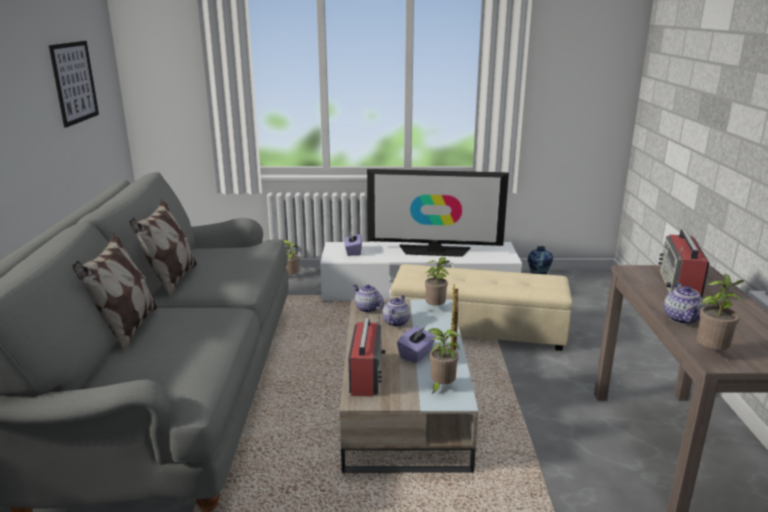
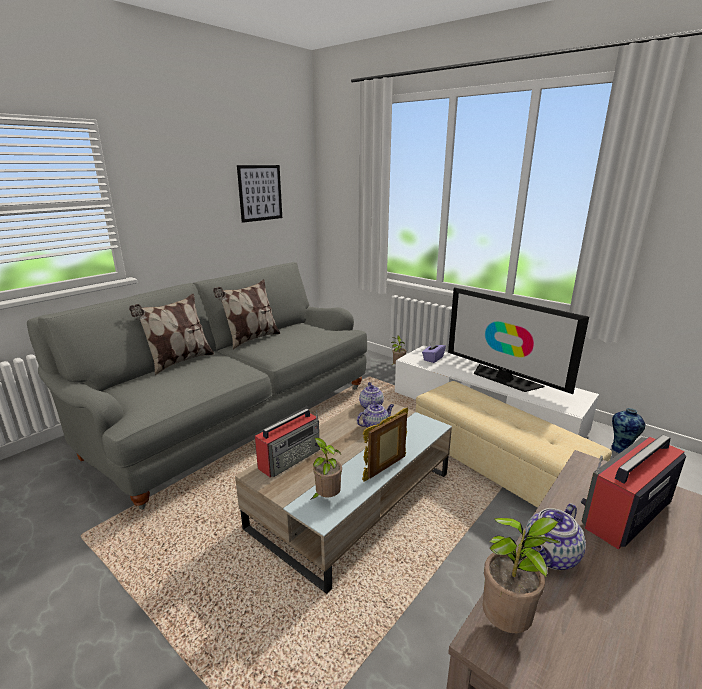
camera: 40 degrees right, 0 degrees up
purple tissue box [397,326,436,363] -> none
potted plant [425,257,450,306] -> none

